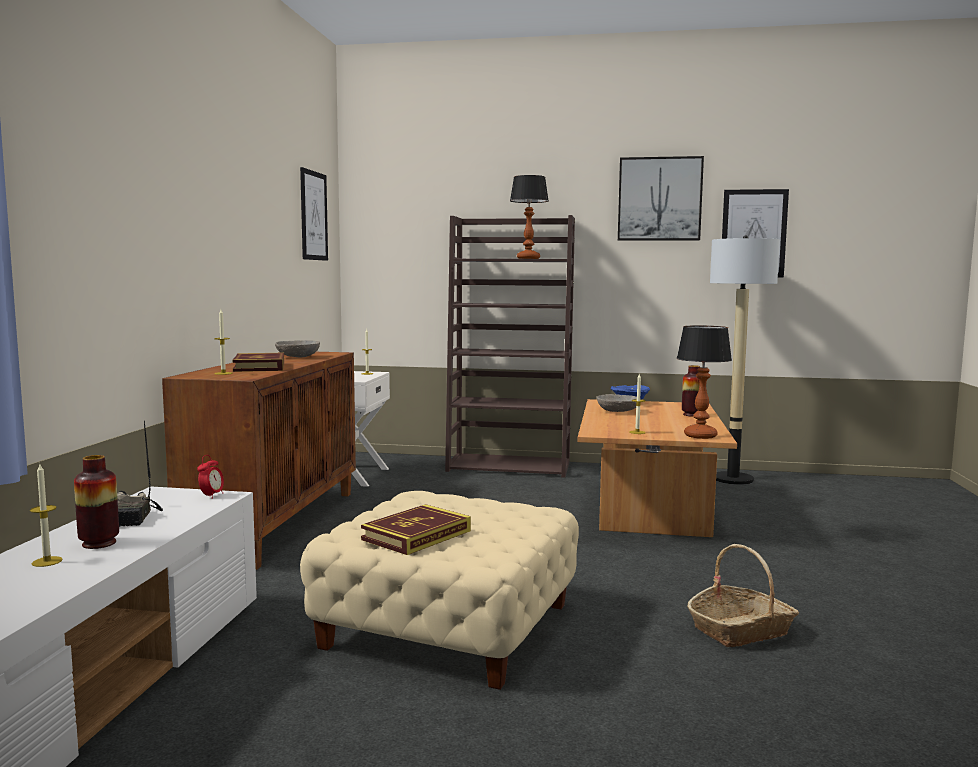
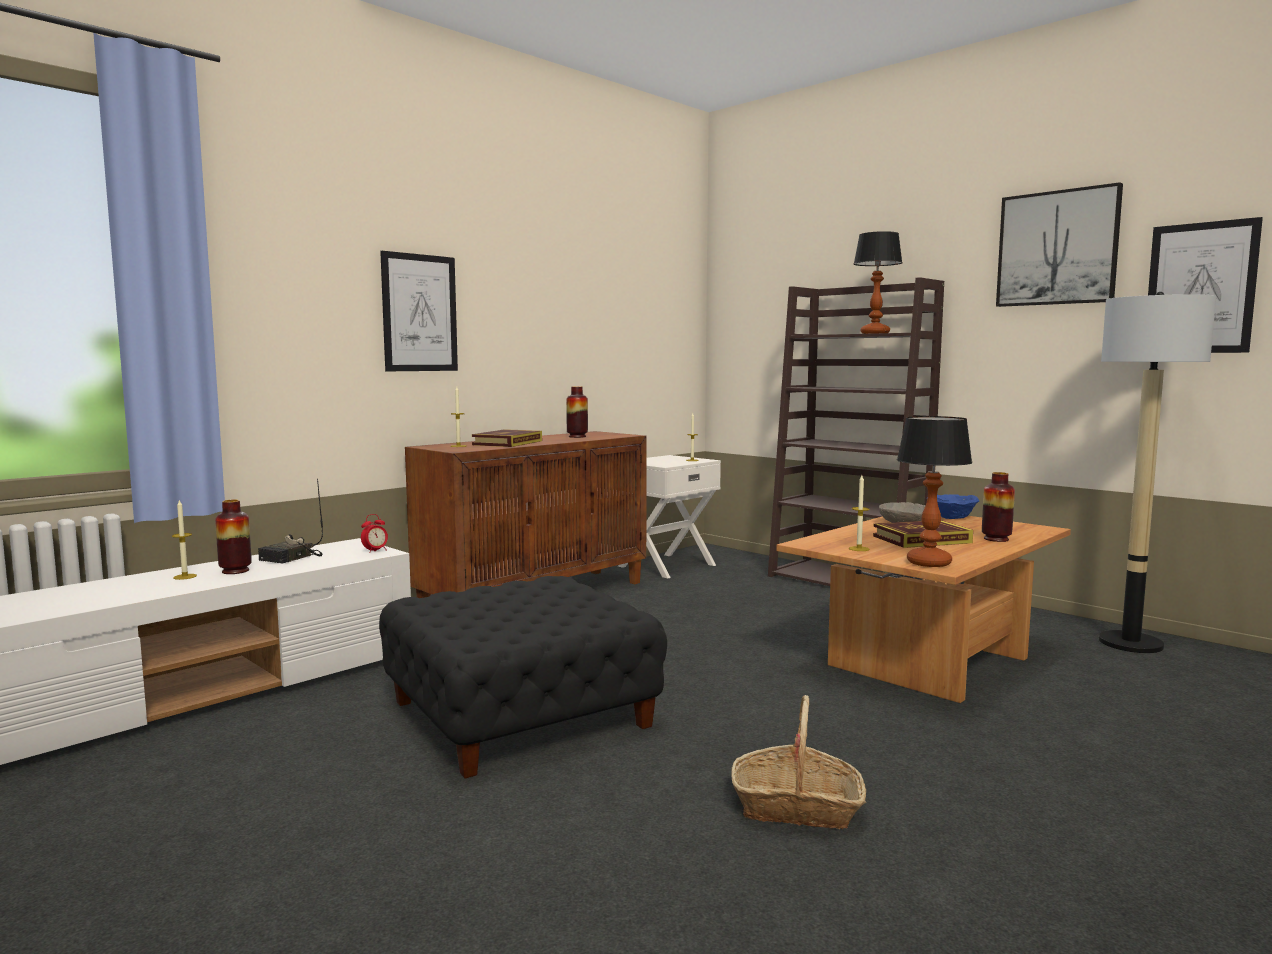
camera: 35 degrees right, 0 degrees up
grey bowl [275,340,320,357] -> vase [566,386,588,438]
picture [300,167,328,261] -> picture moved to [380,251,458,371]
beige ottoman [300,491,579,690] -> black ottoman [379,576,667,778]
book [361,504,471,555] -> book moved to [873,520,973,548]

